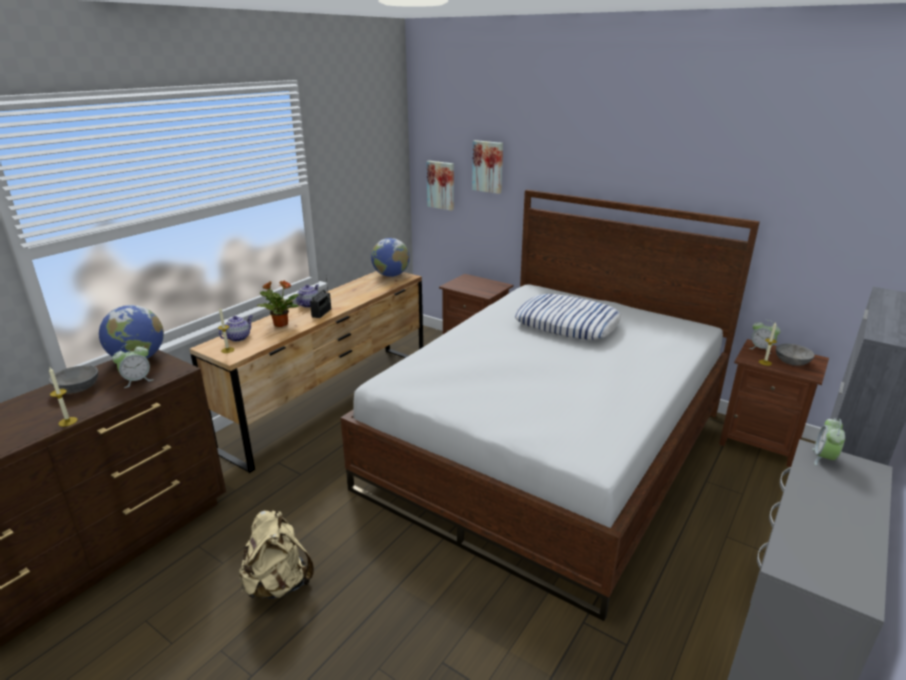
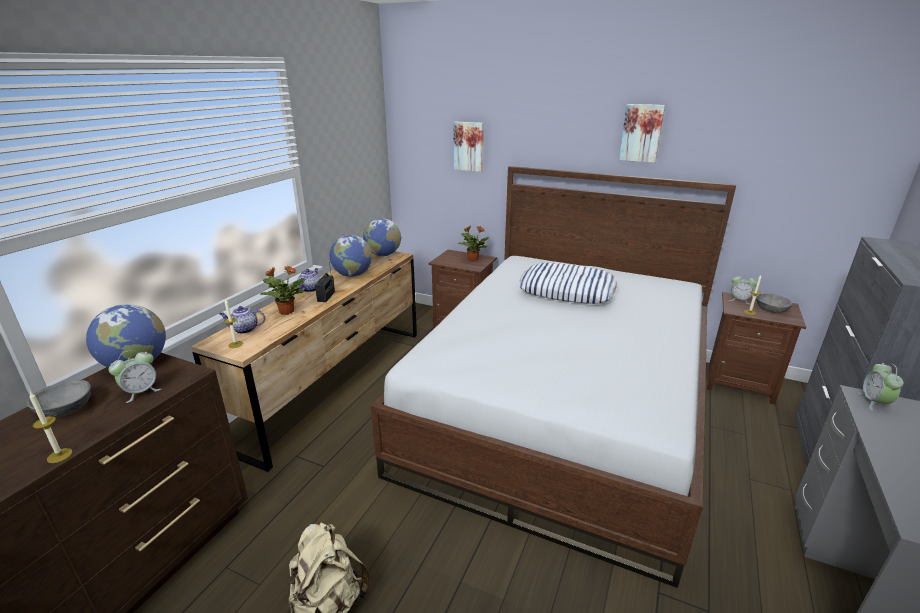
camera: 10 degrees left, 0 degrees up
teapot [219,315,253,342] -> teapot turned 120 degrees counterclockwise [219,306,265,334]
picture [426,161,454,211] -> picture moved to [619,104,665,163]
none -> globe [330,235,372,277]
none -> potted plant [458,226,489,261]

